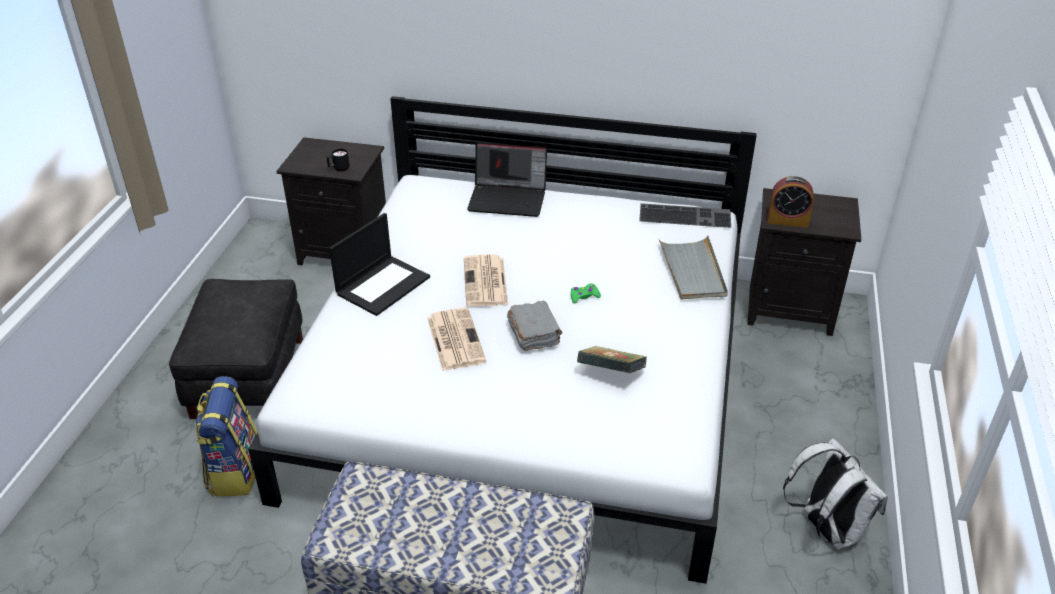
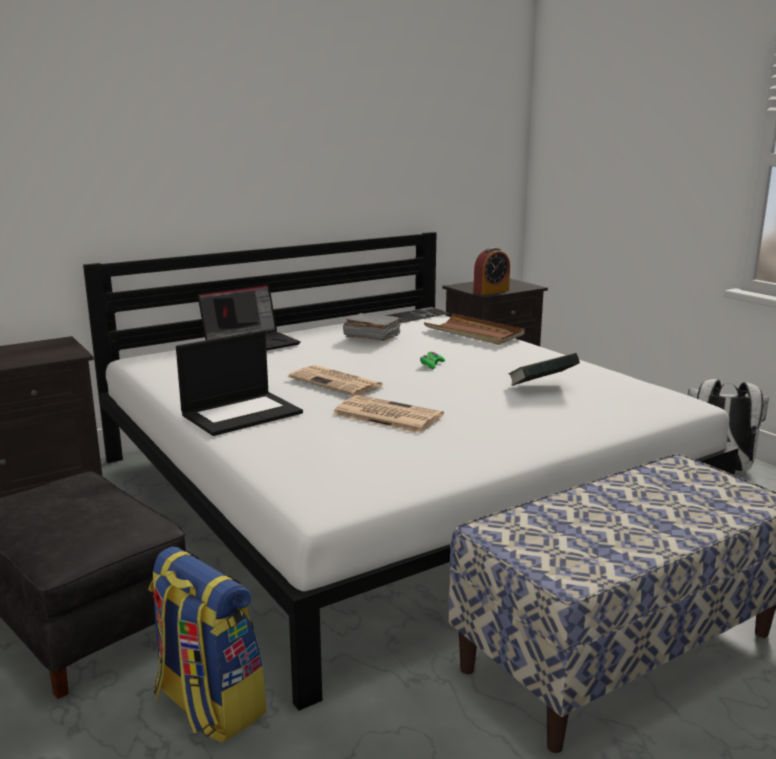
camera: 45 degrees left, 20 degrees down
black mug [326,149,349,172] -> none
laptop [329,213,430,316] -> laptop turned 60 degrees clockwise [176,330,303,436]
grey book [507,301,562,351] -> grey book moved to [343,313,402,341]
grey tray [658,235,728,299] -> brown tray [424,313,525,345]

